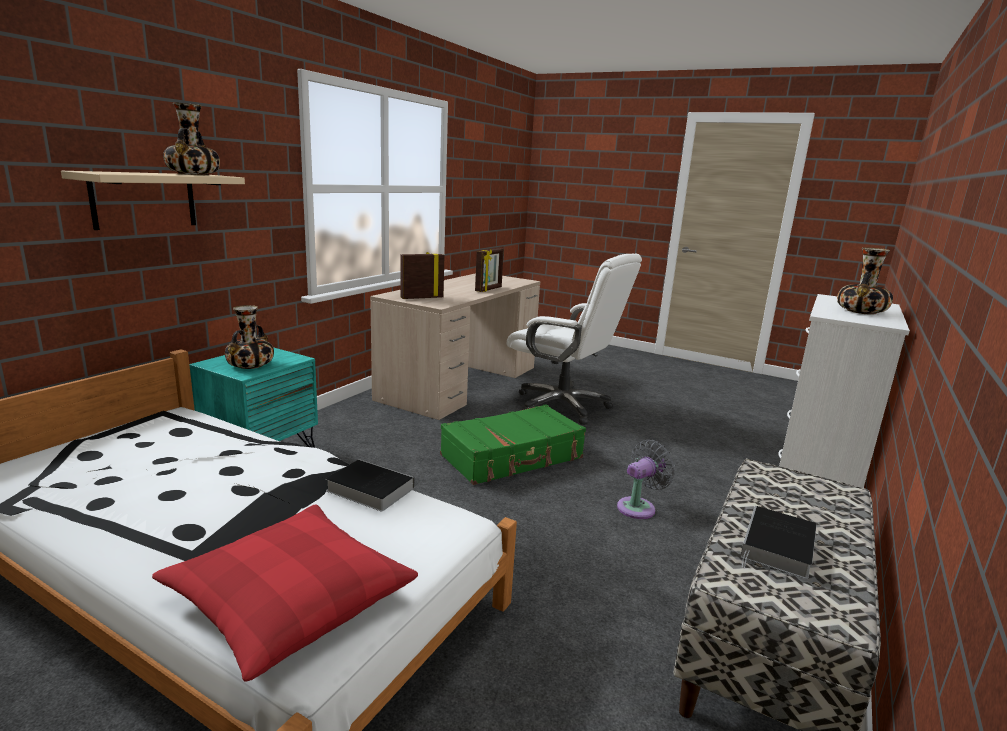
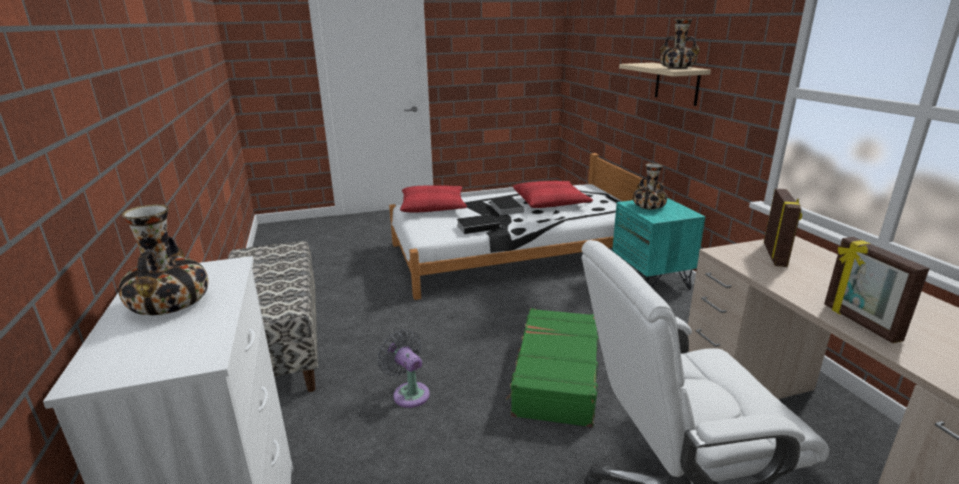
camera: 135 degrees right, 5 degrees up
grey fan [617,440,675,519] -> grey fan turned 135 degrees clockwise [377,329,430,408]
book [740,506,817,579] -> book moved to [490,196,524,215]
none -> red pillow [513,181,593,208]

